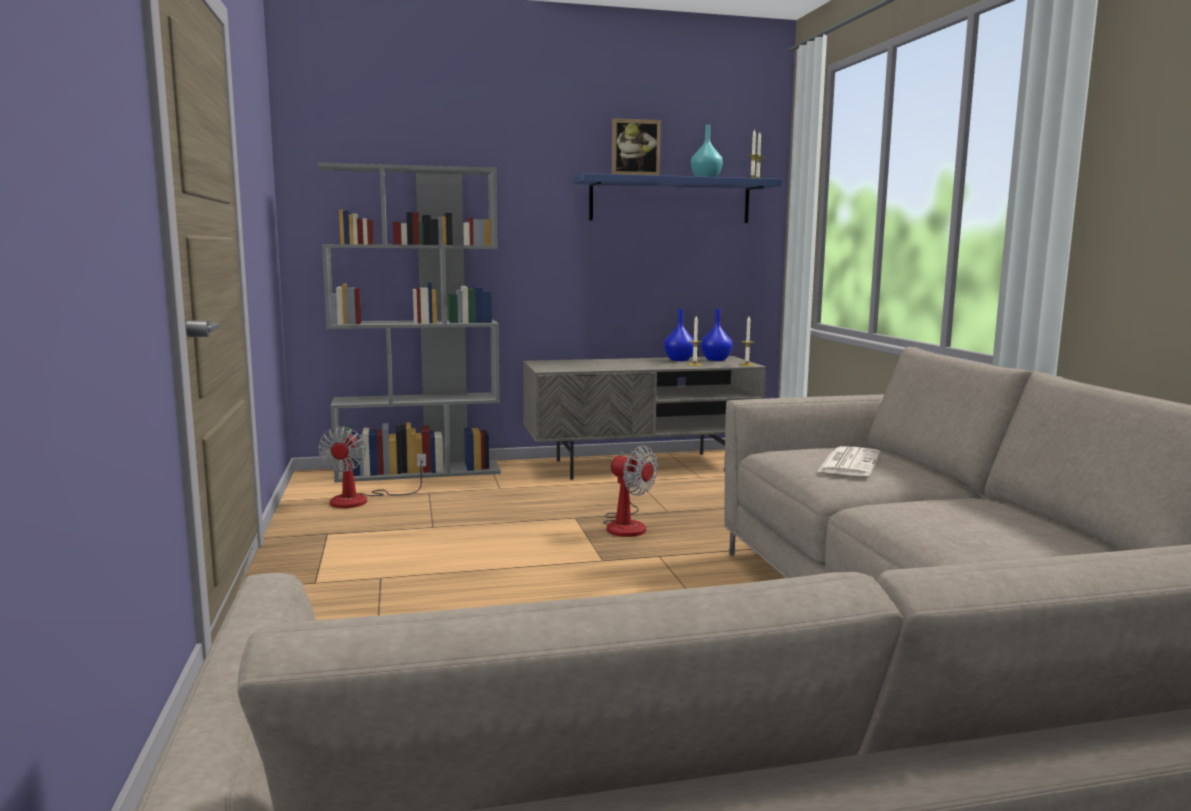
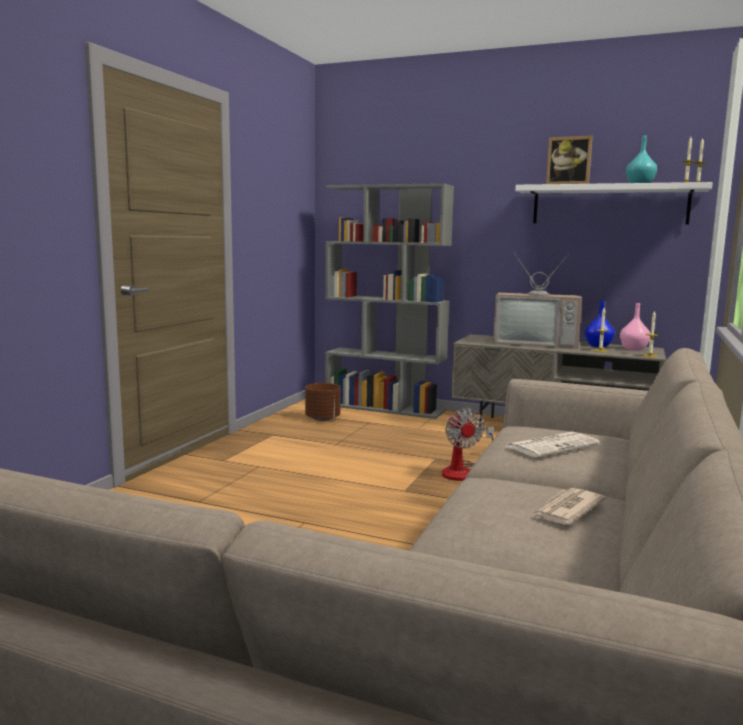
camera: 35 degrees right, 0 degrees up
fan [318,426,427,508] -> brown planter [305,383,341,421]
blue shelf [574,173,782,223] -> white shelf [515,182,713,224]
blue vase [701,309,732,361] -> pink vase [620,303,650,351]
none -> television [493,253,582,349]
none -> newspaper [531,488,606,525]

